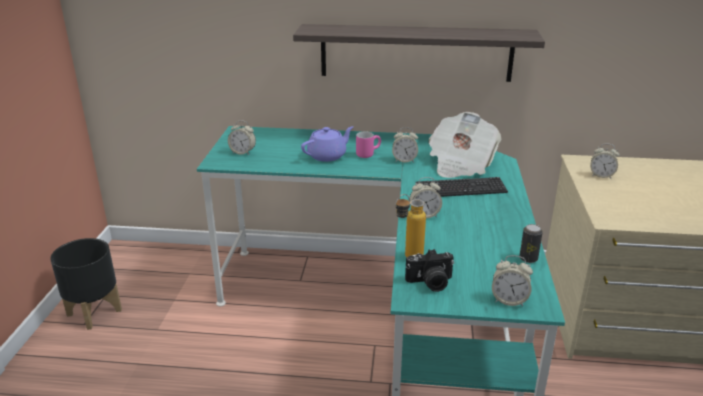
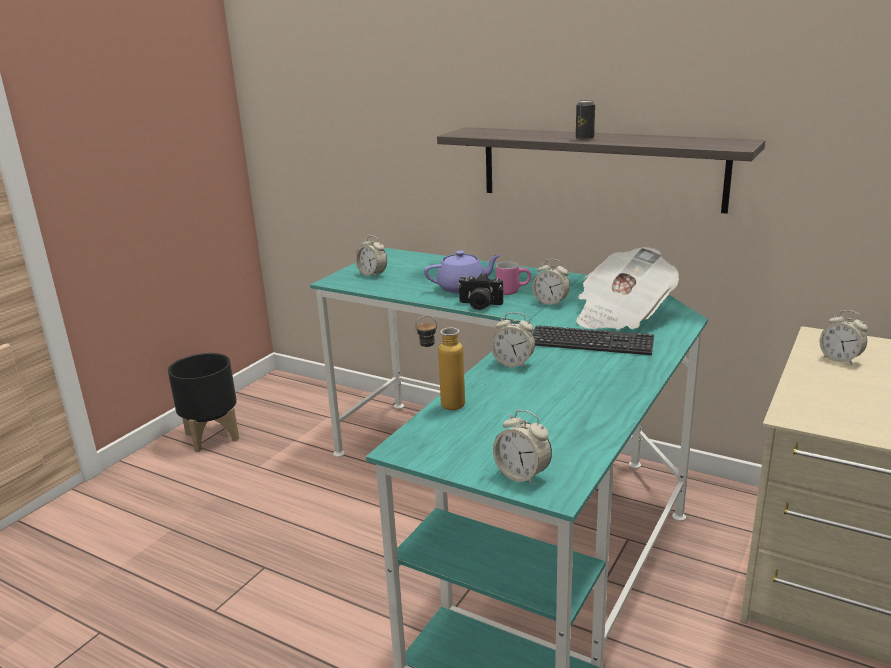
camera: 25 degrees right, 5 degrees down
camera [405,249,454,292] -> camera moved to [458,273,503,310]
can [520,224,543,263] -> can moved to [576,100,595,140]

